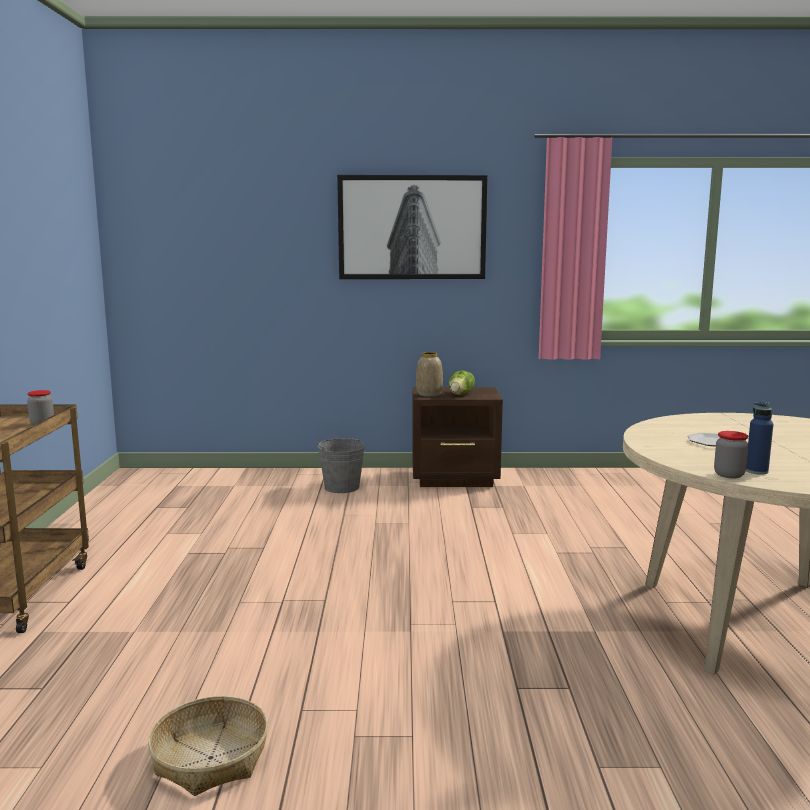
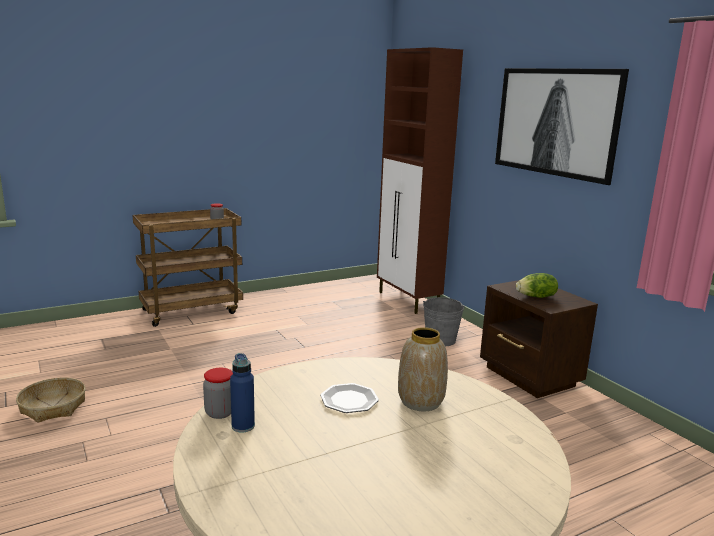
camera: 60 degrees right, 5 degrees up
vase [416,352,443,397] -> vase moved to [398,327,448,411]
none -> brown cabinet [377,47,463,314]

